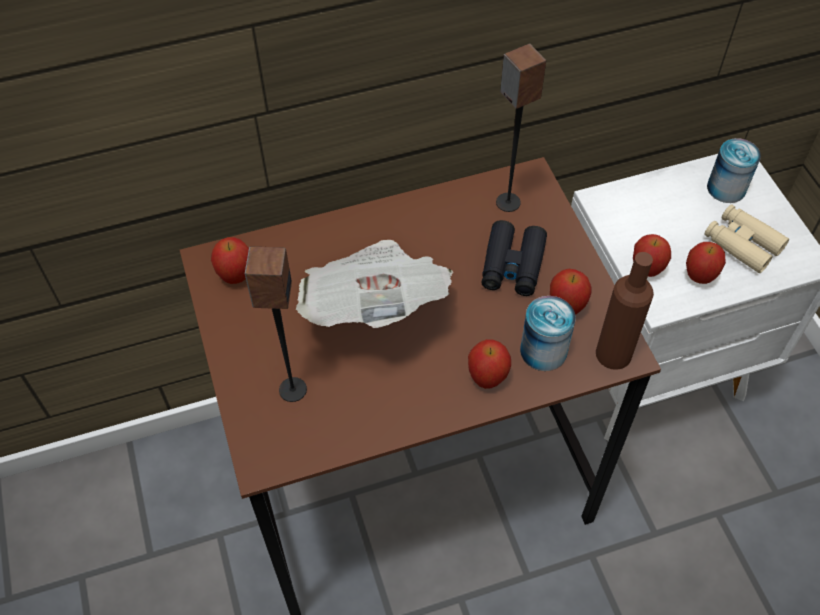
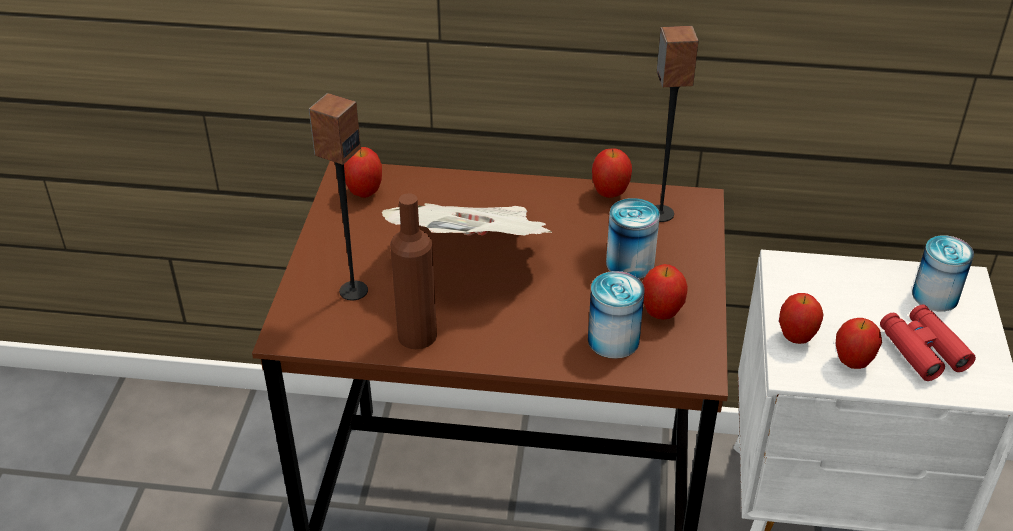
camera: 25 degrees right, 15 degrees down
apple [468,339,511,389] -> apple moved to [592,149,632,198]
black binoculars [481,220,547,296] -> can [606,198,660,279]
brown bottle [596,252,654,370] -> brown bottle moved to [390,193,437,349]
beige binoculars [705,204,789,273] -> red binoculars [880,305,976,381]

